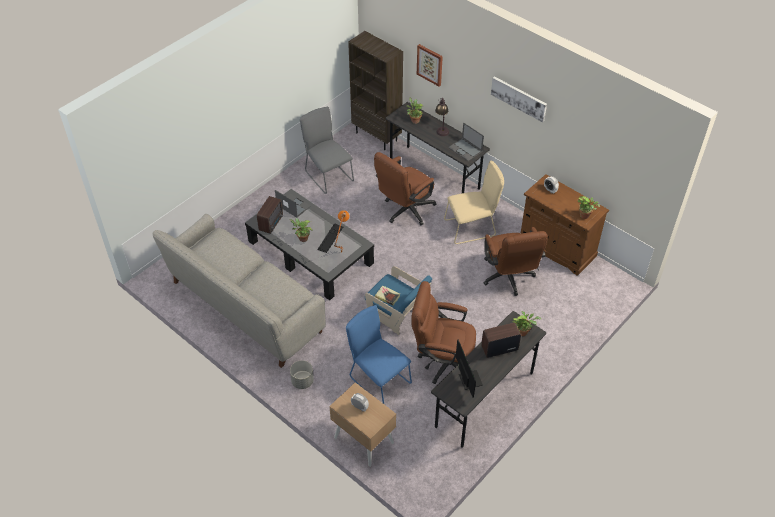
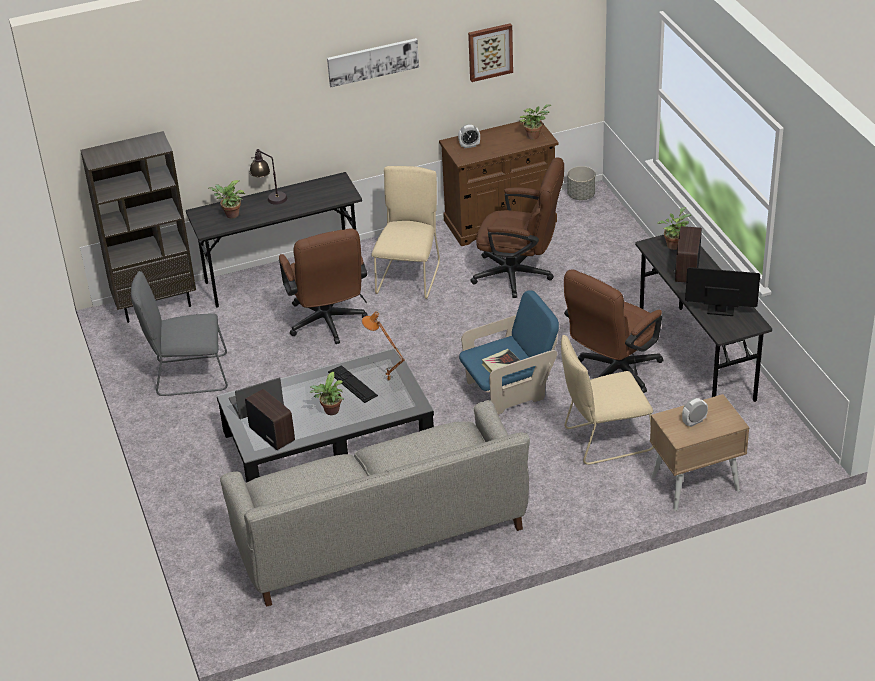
camera: 60 degrees left, 10 degrees down
grey planter [290,360,314,389] -> grey planter moved to [567,166,595,200]
blue chair [346,305,412,404] -> beige chair [561,335,654,465]
picture [417,44,443,86] -> picture moved to [468,23,513,82]
laptop [449,123,484,161] -> none

